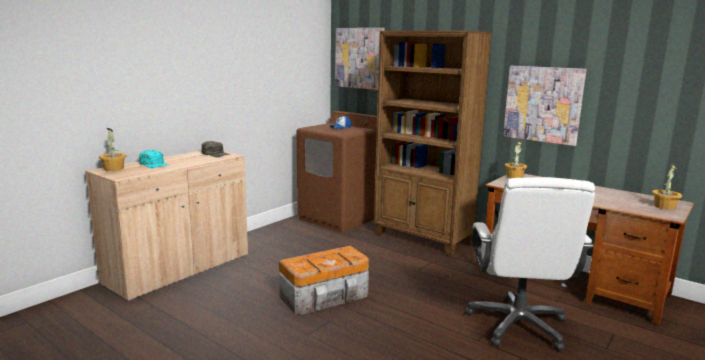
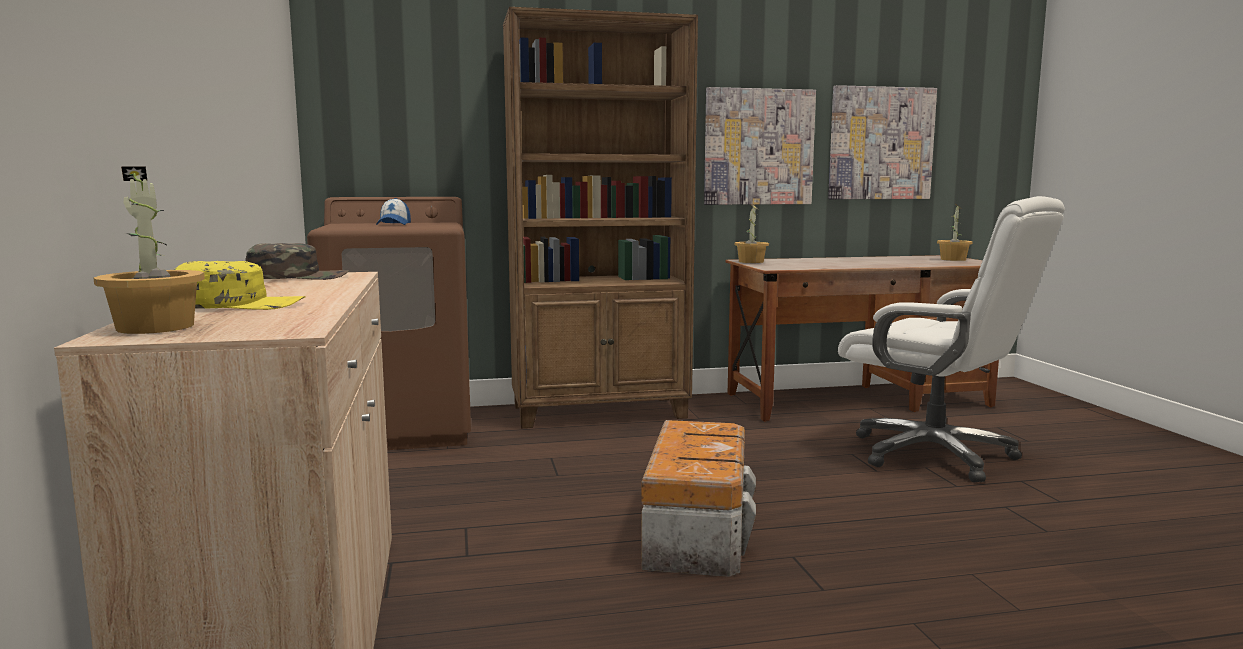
camera: 50 degrees left, 5 degrees down
turquoise cap [139,150,170,168] -> yellow cap [173,261,306,310]
picture [335,28,385,90] -> picture moved to [828,85,937,199]

